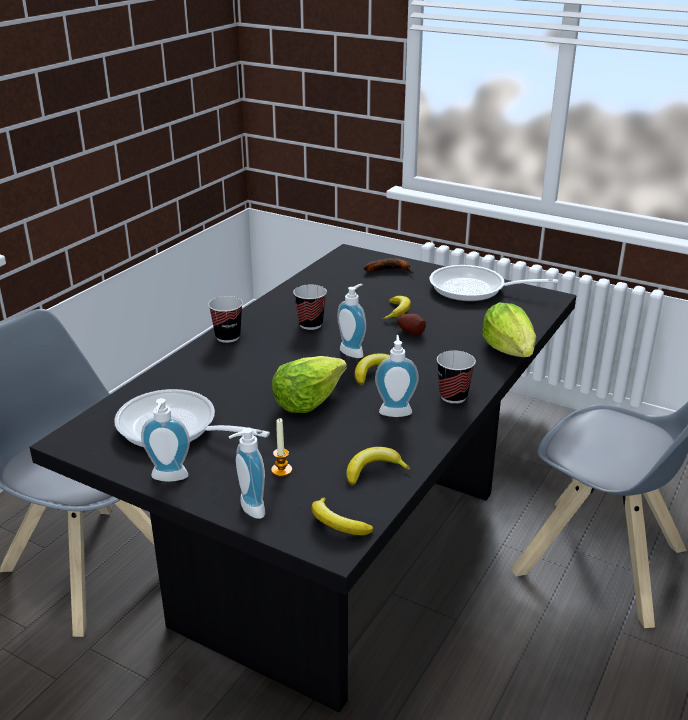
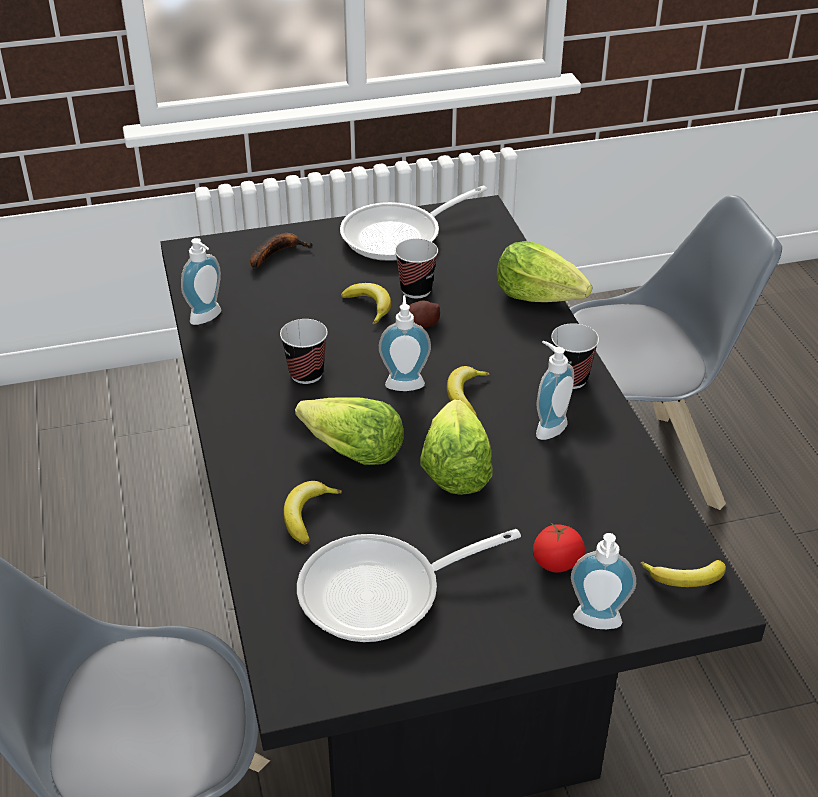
camera: 45 degrees left, 10 degrees up
soap dispenser [141,398,190,482] -> soap dispenser moved to [181,238,221,325]
cup [208,296,243,343] -> cup moved to [395,239,438,298]
candle [271,418,292,477] -> tomato [533,522,585,572]
banana [346,447,410,486] -> banana moved to [283,481,342,544]
none -> lettuce [295,397,404,465]

